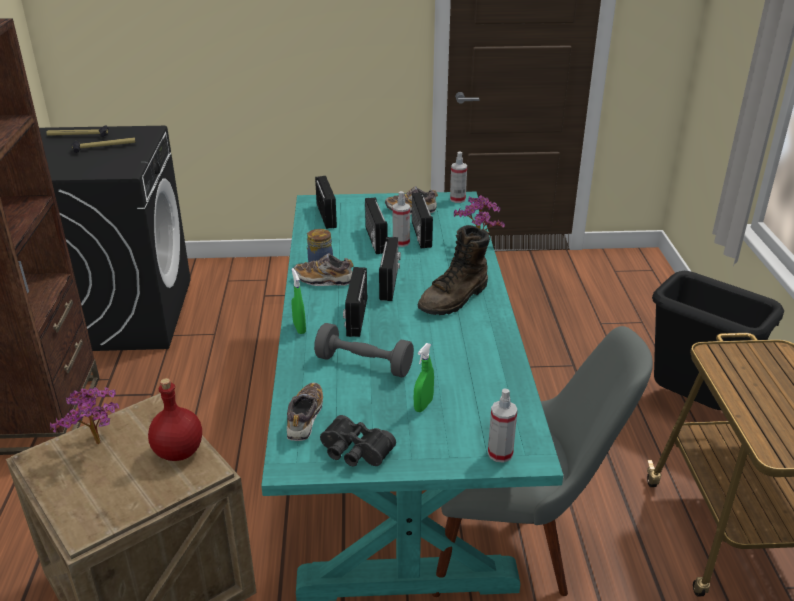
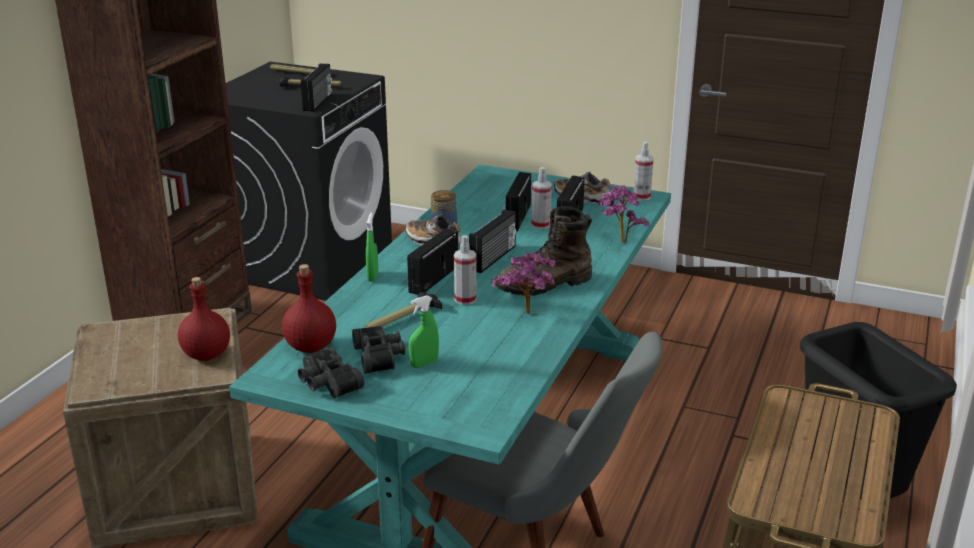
camera: 25 degrees right, 5 degrees down
potted plant [50,387,120,444] -> potted plant moved to [491,252,556,314]
shoe [287,383,323,441] -> red bottle [282,264,336,353]
grey dumbbell [314,323,414,377] -> hammer [365,292,442,328]
radio [315,176,337,229] -> radio moved to [301,64,332,112]
spray bottle [488,389,518,463] -> spray bottle moved to [454,235,476,305]
none -> black binoculars [352,325,405,374]

